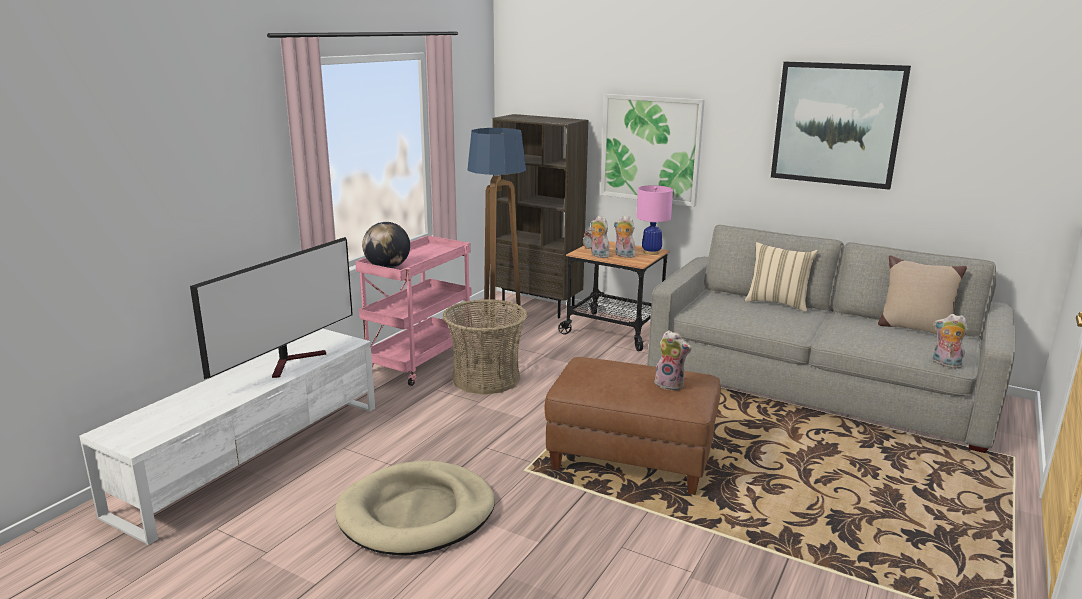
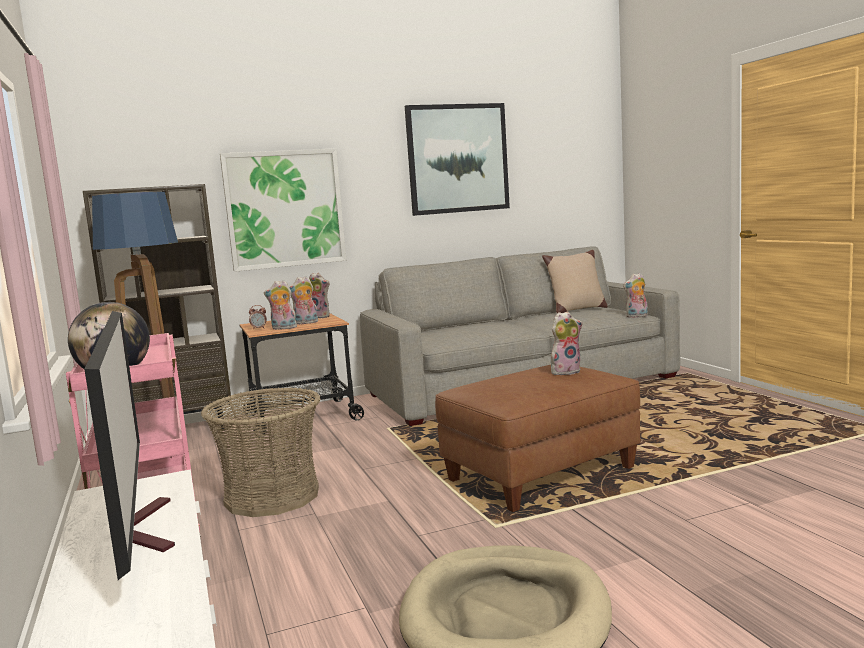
camera: 50 degrees left, 10 degrees down
pink table lamp [636,185,673,255] -> plush toy [309,273,330,318]
beige pillow [745,242,818,312] -> none

